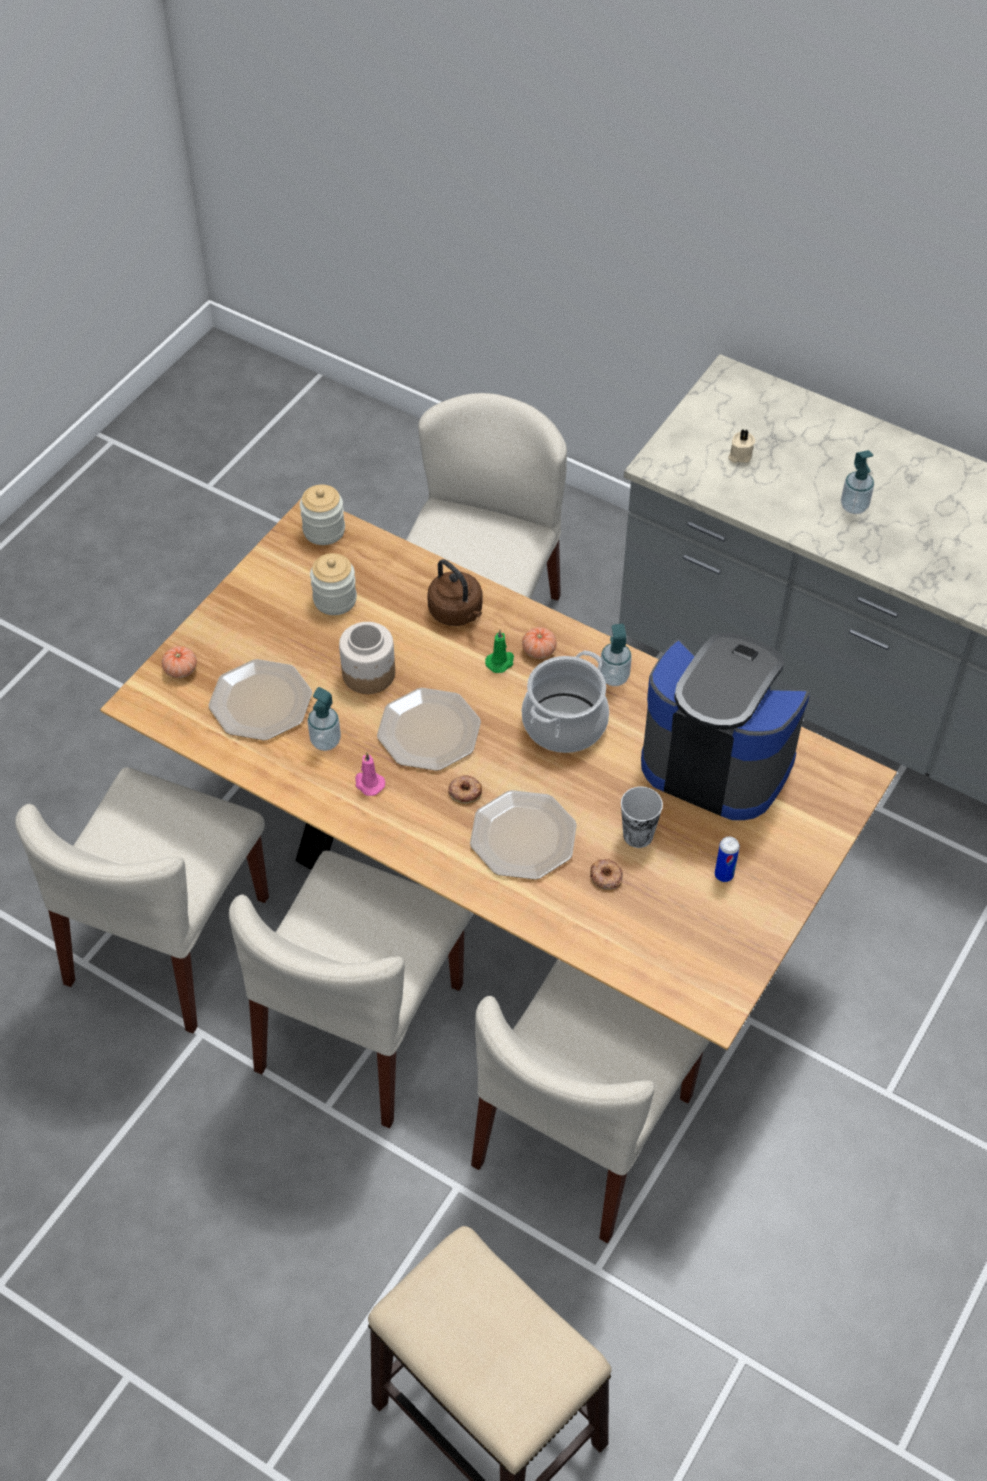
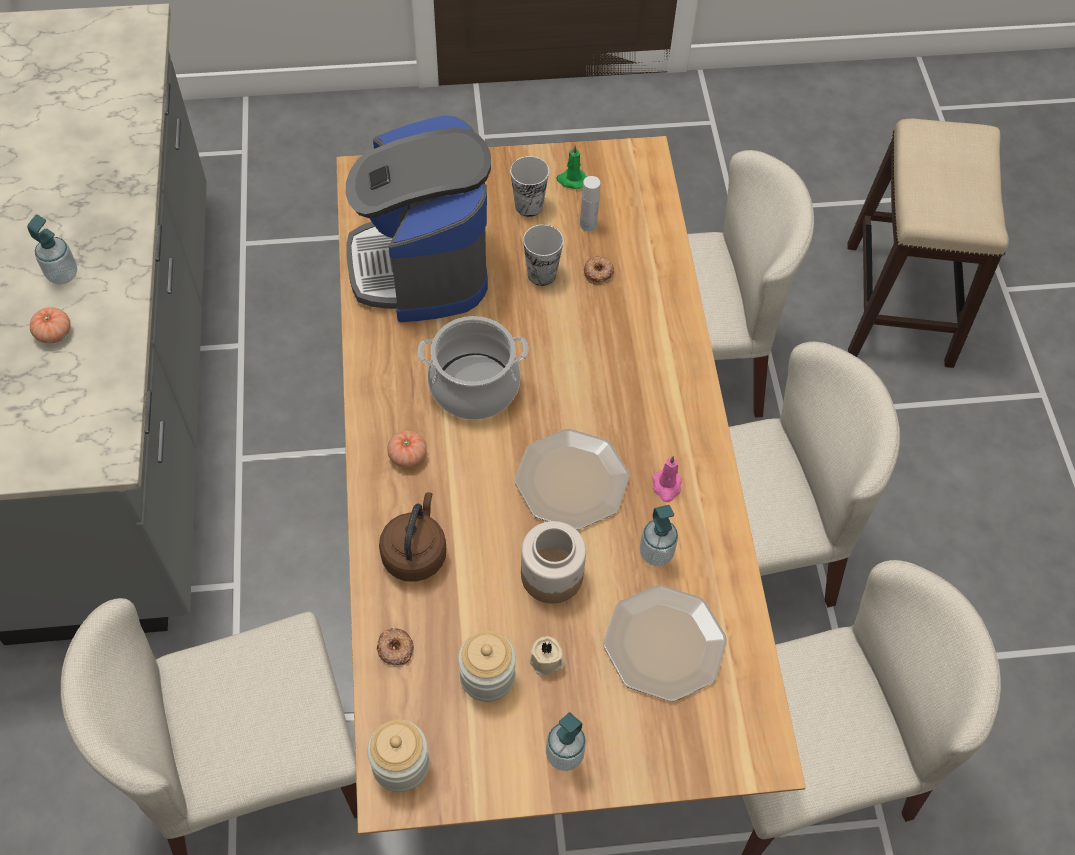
camera: 130 degrees left, 5 degrees up
tomato [162,646,197,678] -> tomato moved to [30,307,71,344]
donut [448,775,482,804] -> donut moved to [376,628,414,665]
plate [470,790,577,880] -> none
green candle [485,630,514,673] -> green candle moved to [556,145,587,189]
soap dispenser [600,624,631,686] -> soap dispenser moved to [546,712,586,771]
can [715,836,740,882] -> cup [510,156,549,217]
beige candle [728,429,755,463] -> beige candle moved to [530,636,565,676]
none -> white bottle [580,176,600,231]

